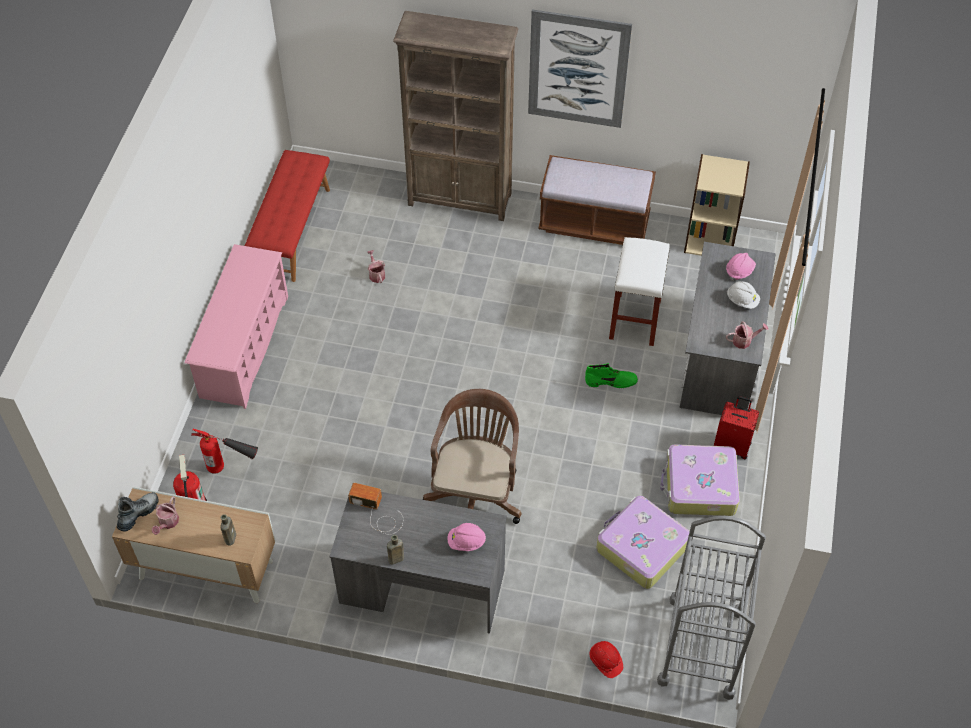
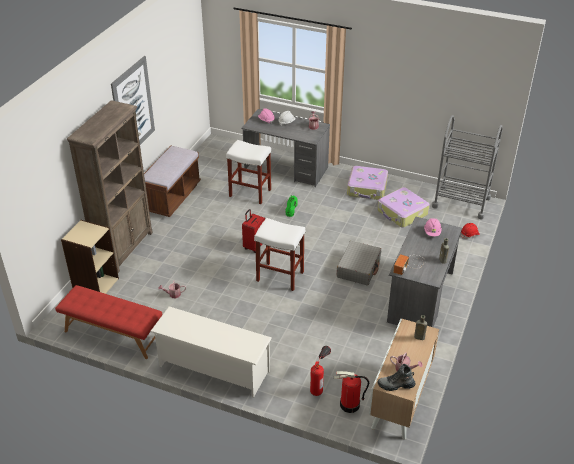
camera: 80 degrees left, 15 degrees down
boot [117,492,159,531] -> boot turned 45 degrees counterclockwise [378,364,415,391]
pink shoe rack [185,244,288,409] -> white shoe rack [150,306,272,398]
brown office chair [423,389,522,524] -> grey suitcase [337,241,381,285]
beige bookcase [684,154,750,256] -> beige bookcase moved to [61,220,119,294]
red suitcase [714,396,759,459] -> red suitcase moved to [242,209,265,253]
none -> white stool [254,218,305,291]

